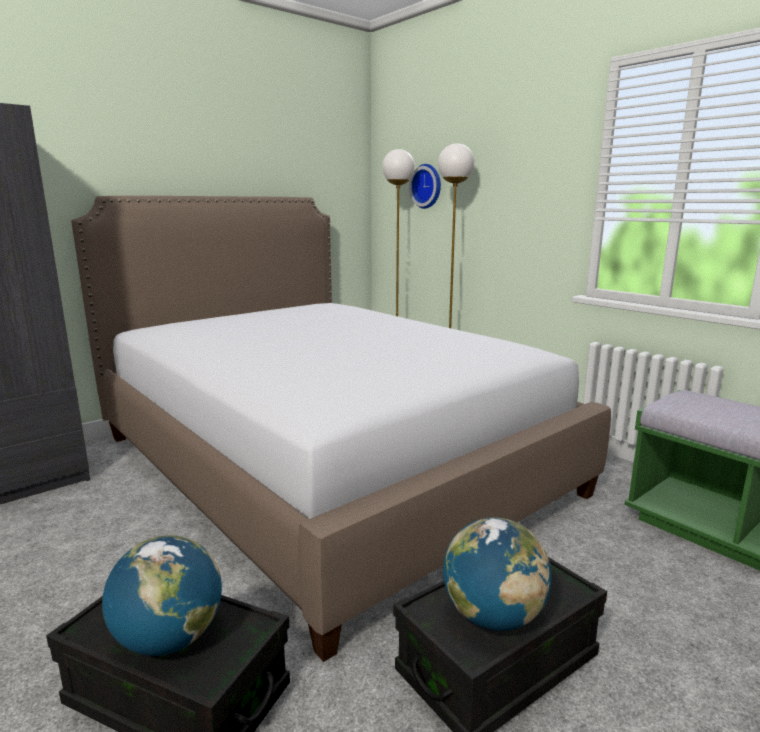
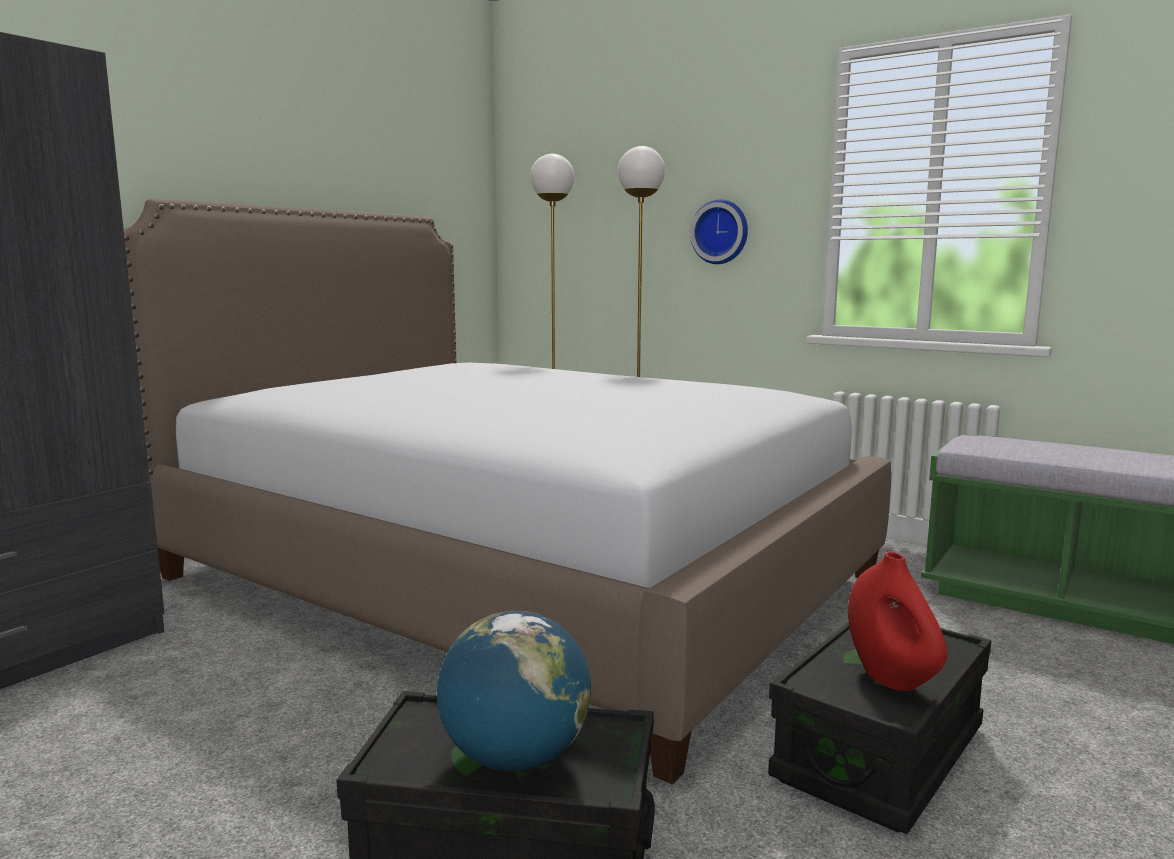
camera: 15 degrees left, 5 degrees down
wall clock [409,164,441,209] -> wall clock moved to [690,199,748,264]
globe [443,517,552,631] -> red vase [848,552,947,691]

